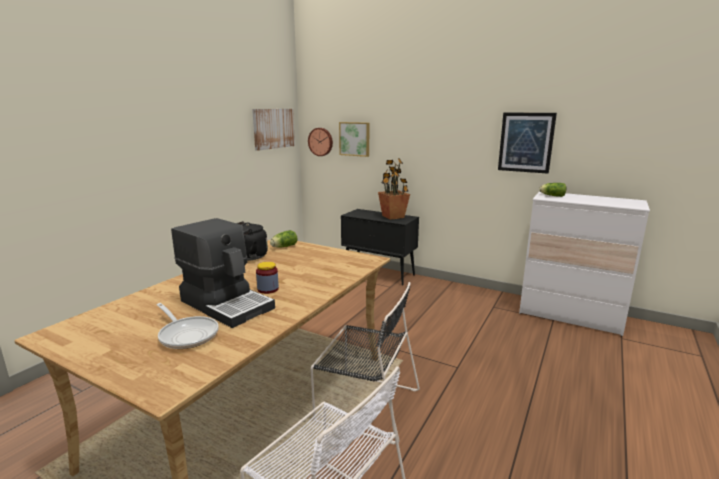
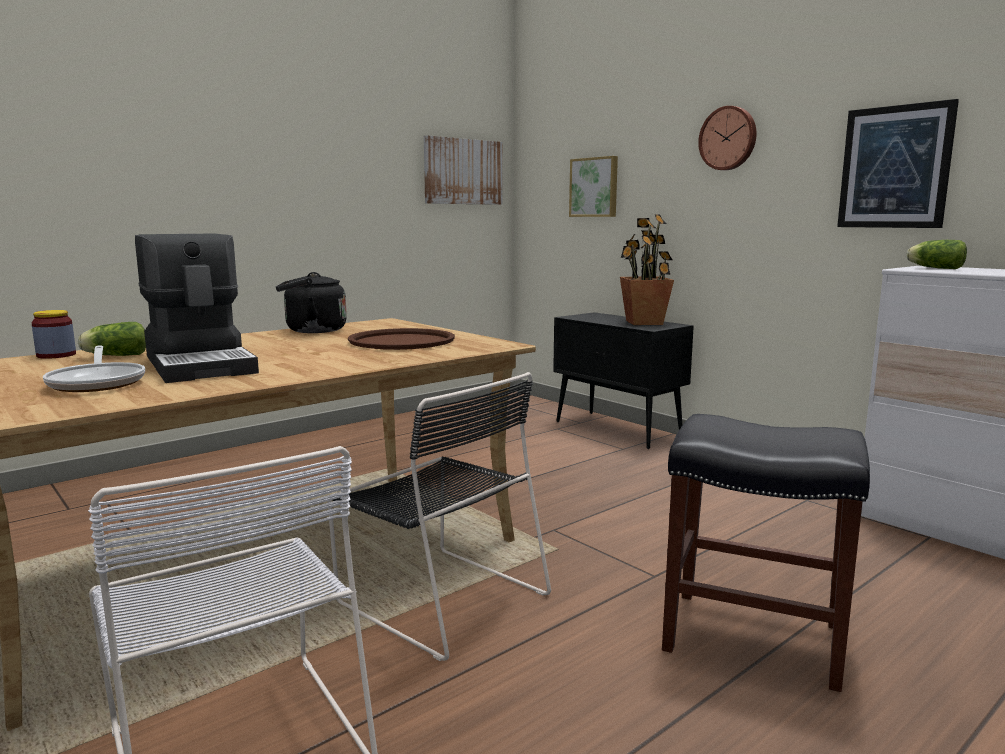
camera: 20 degrees right, 5 degrees down
jar [256,262,279,294] -> jar moved to [31,310,76,359]
lettuce [270,230,297,248] -> lettuce moved to [78,322,146,356]
wall clock [308,128,333,156] -> wall clock moved to [698,106,757,170]
none -> brown tray [348,328,455,350]
none -> black stool [662,414,870,692]

